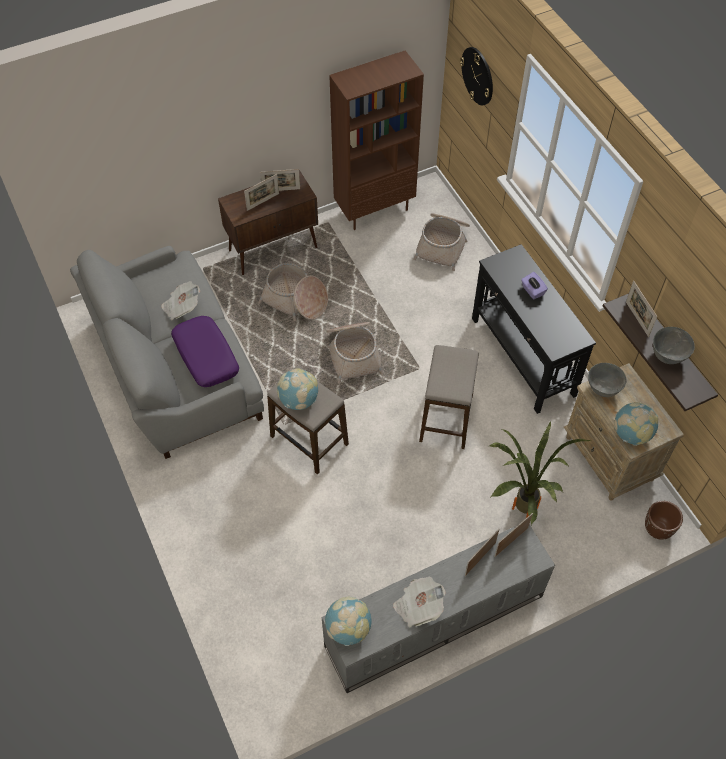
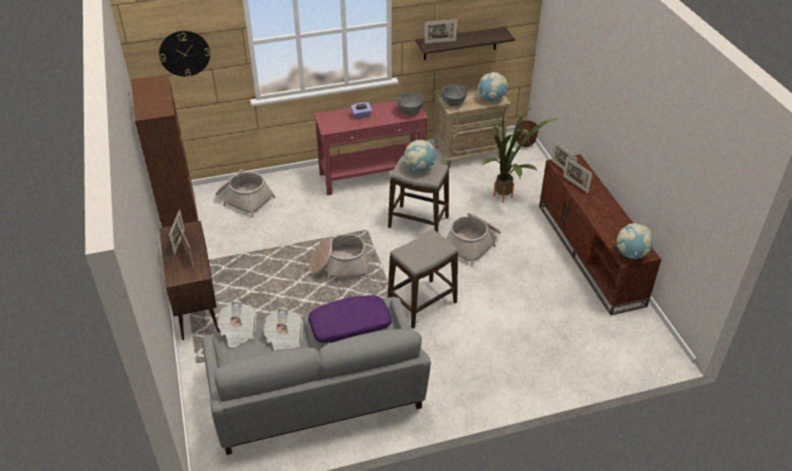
camera: 80 degrees left, 15 degrees down
basket [258,263,328,321] -> basket moved to [446,213,501,267]
globe [276,368,318,410] -> globe moved to [404,140,436,172]
grey tv stand [321,525,555,693] -> brown tv stand [539,154,661,315]
newspaper [393,577,446,627] -> newspaper moved to [217,300,257,348]
black console table [472,244,596,414] -> red console table [314,101,428,195]
grey bowl [653,327,695,364] -> grey bowl moved to [396,92,424,115]

